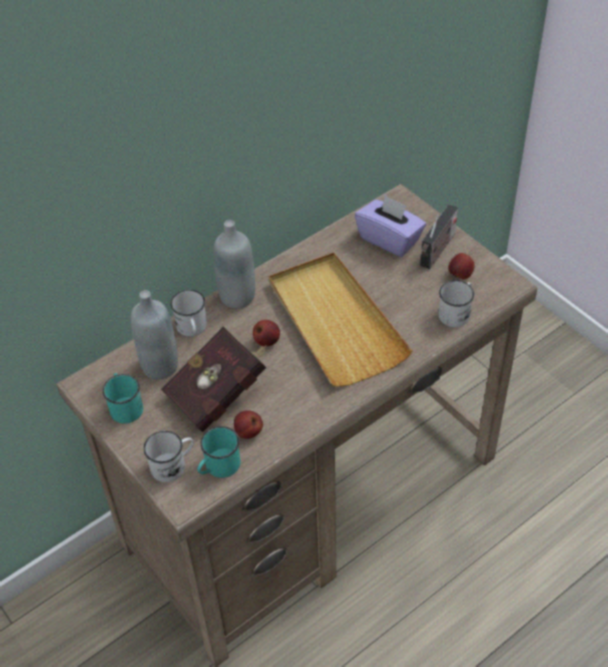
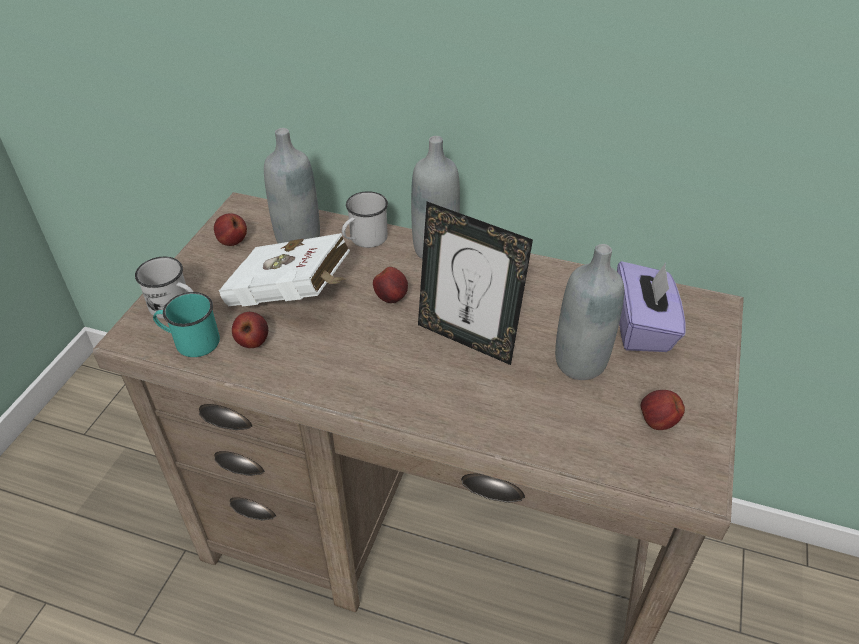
camera: 55 degrees right, 5 degrees down
turquoise mug [102,373,143,424] -> apple [214,213,247,246]
red book [161,327,267,432] -> white book [219,233,350,307]
beige tray [269,252,412,387] -> picture frame [418,202,533,365]
radio [420,204,458,269] -> none
white mug [438,280,474,327] -> none
none -> grey bottle [555,244,624,380]

